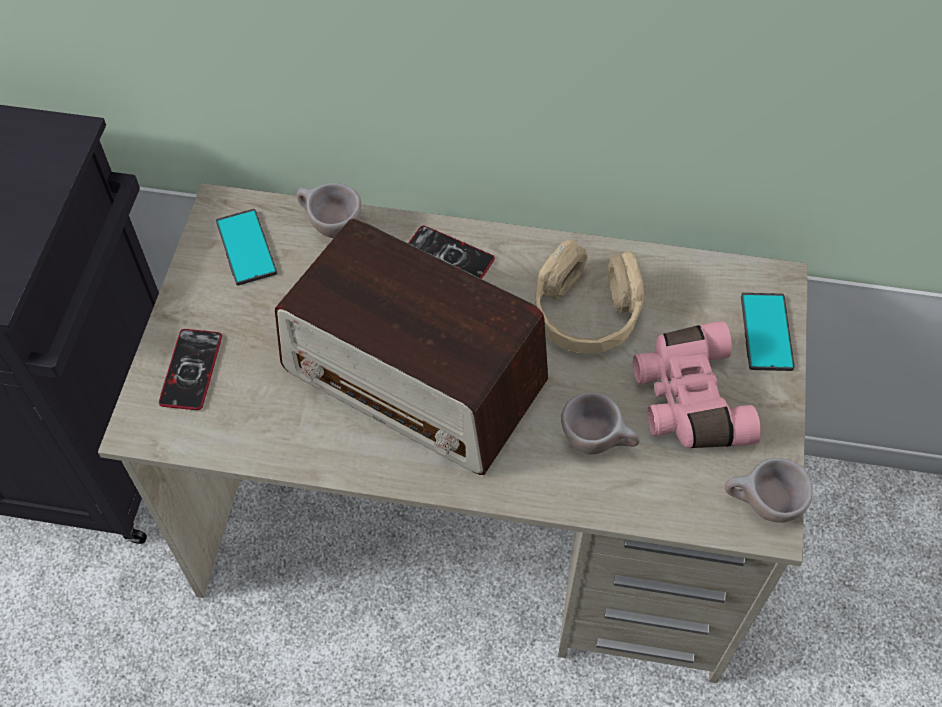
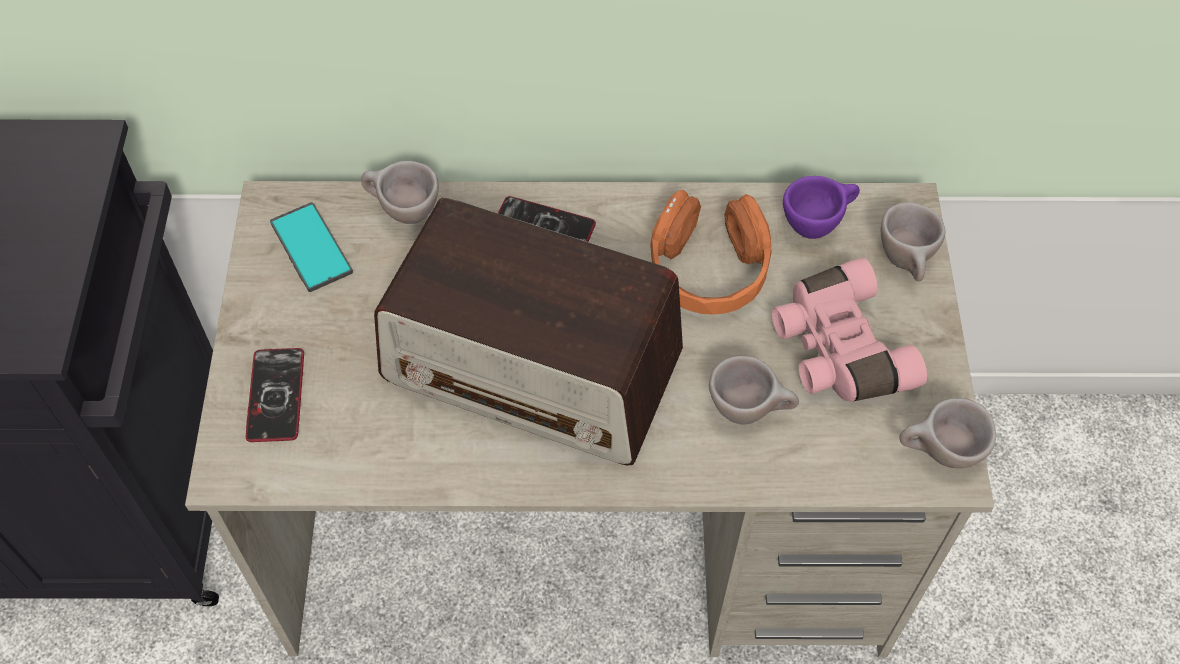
camera: 10 degrees left, 0 degrees up
beige headphones [535,239,644,354] -> orange headphones [650,190,771,315]
phone [741,293,795,371] -> beige cup [881,203,945,281]
none -> purple cup [783,176,860,239]

